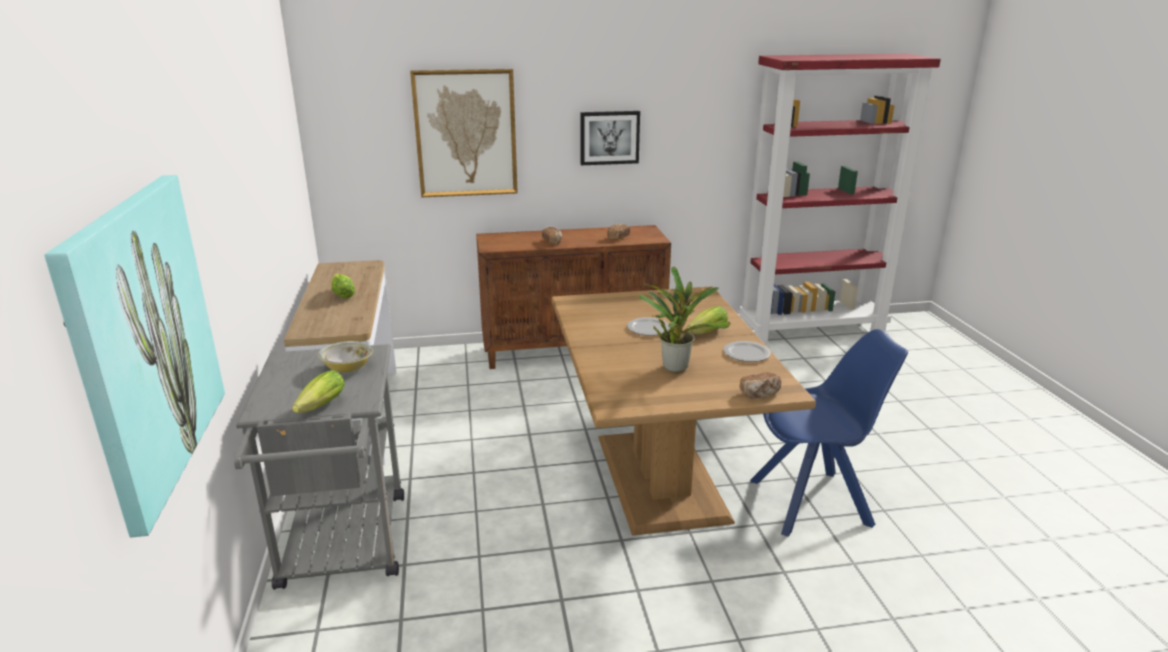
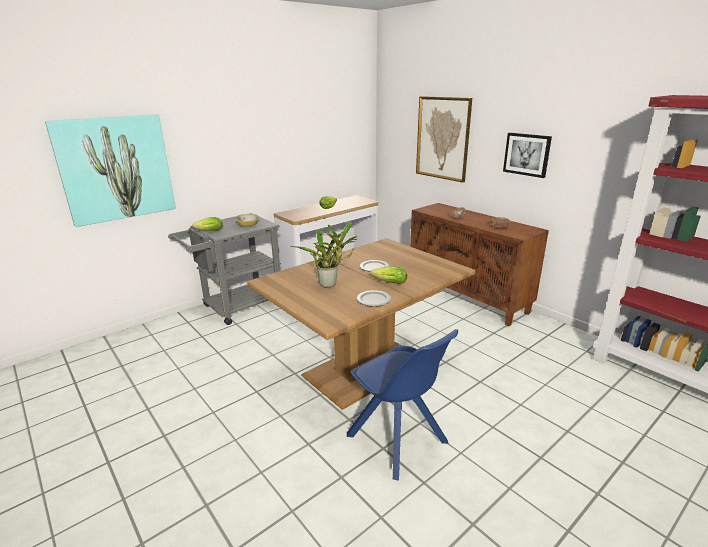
camera: 60 degrees right, 0 degrees up
bread [740,372,781,398] -> none

